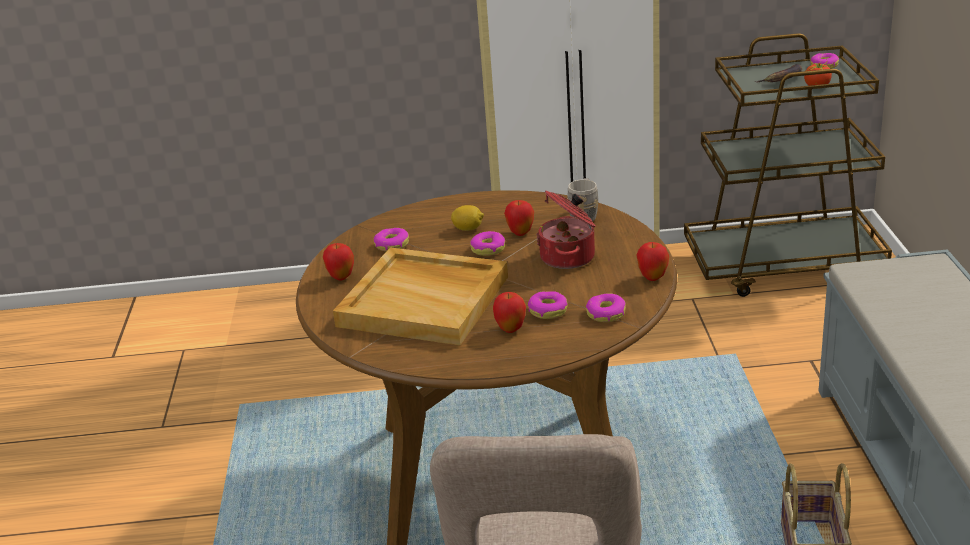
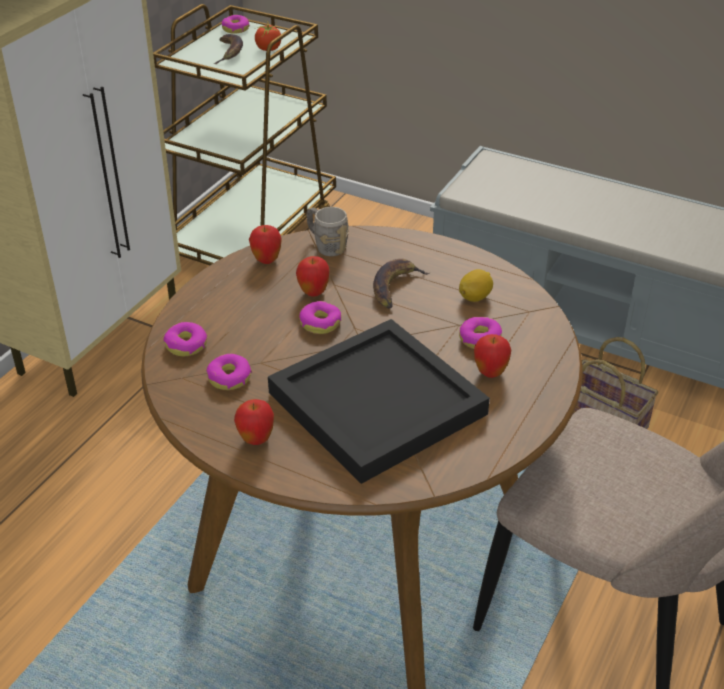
camera: 60 degrees left, 10 degrees up
beige tray [333,247,508,346] -> black tray [268,319,490,484]
lemon [451,205,484,231] -> lemon moved to [459,269,493,302]
cooking pot [536,191,596,269] -> banana [373,259,429,309]
donut [586,293,626,322] -> donut moved to [163,322,207,356]
apple [636,242,669,281] -> apple moved to [249,225,282,264]

